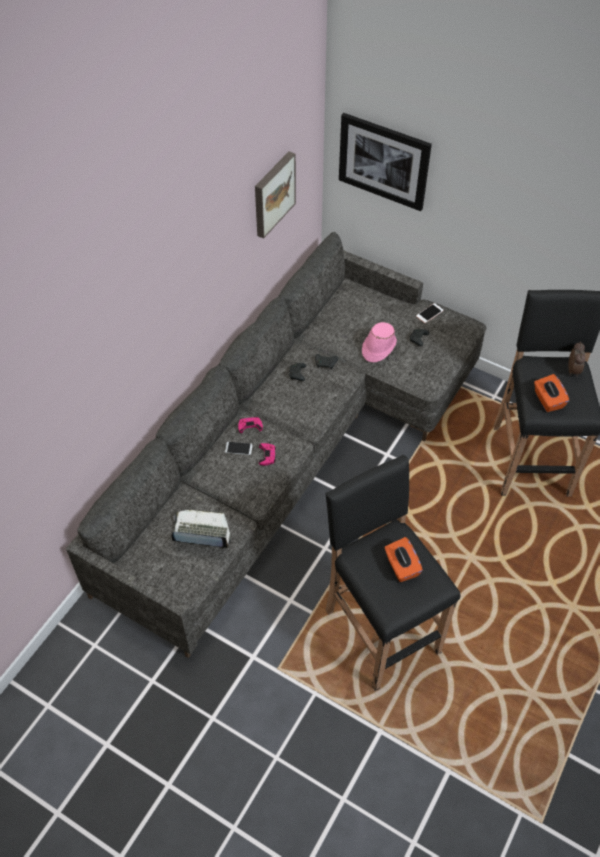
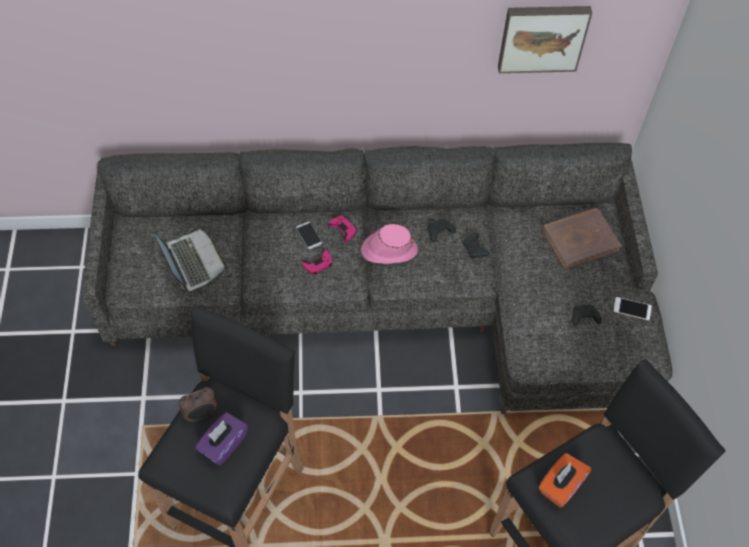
camera: 55 degrees right, 5 degrees up
picture [339,113,432,211] -> none
pink hat [362,322,397,362] -> pink hat moved to [361,224,418,264]
orange tissue box [384,537,423,582] -> purple tissue box [195,412,248,466]
alarm clock [568,341,586,377] -> alarm clock moved to [179,387,217,422]
none -> brown book [542,208,621,270]

